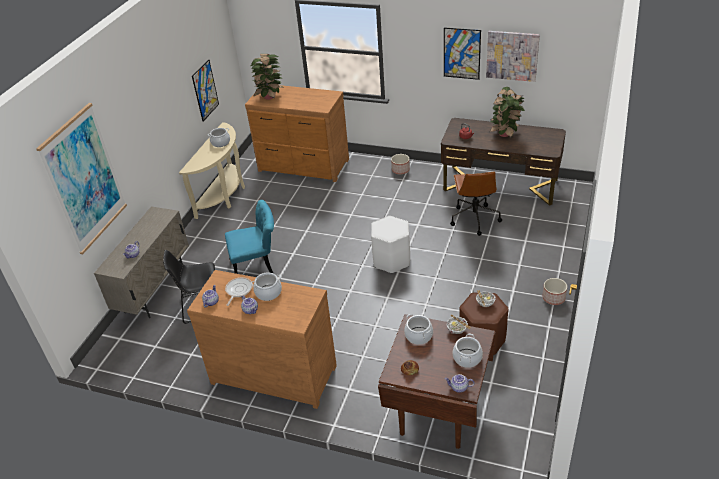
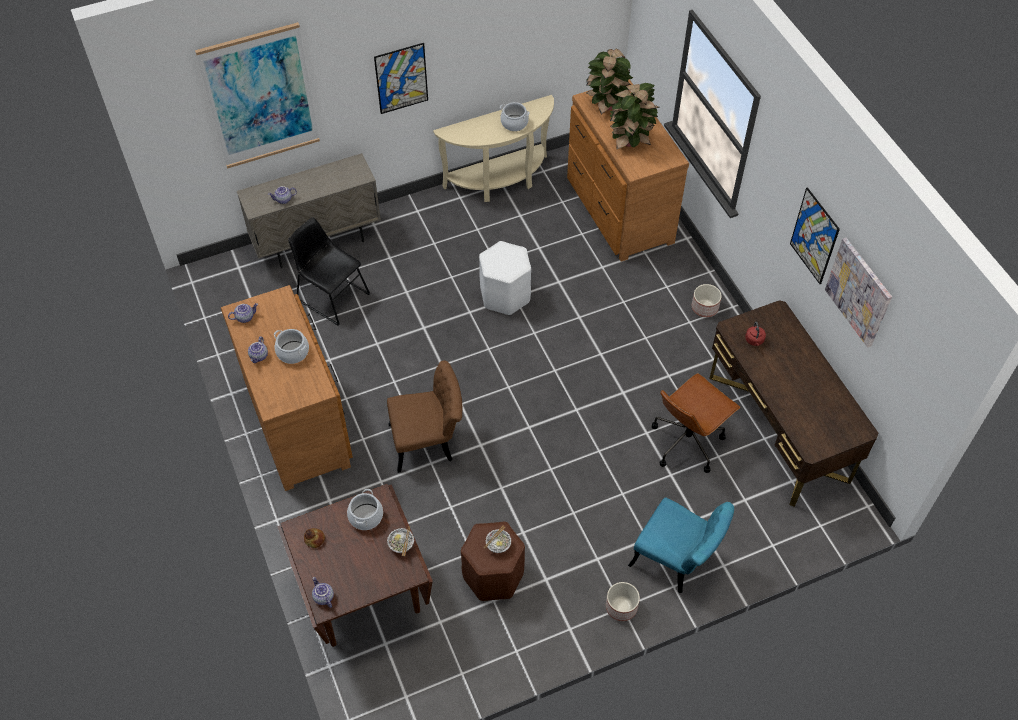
camera: 45 degrees right, 15 degrees up
picture [192,59,219,122] -> picture moved to [374,43,428,114]
turquoise chair [225,200,274,274] -> turquoise chair moved to [628,497,734,593]
frying pan [225,277,253,306] -> none
white stool [371,216,410,273] -> white stool moved to [479,241,531,316]
cooking pot [453,334,483,368] -> none
potted plant [489,87,525,138] -> potted plant moved to [610,83,660,149]
none -> brown chair [387,360,462,473]

